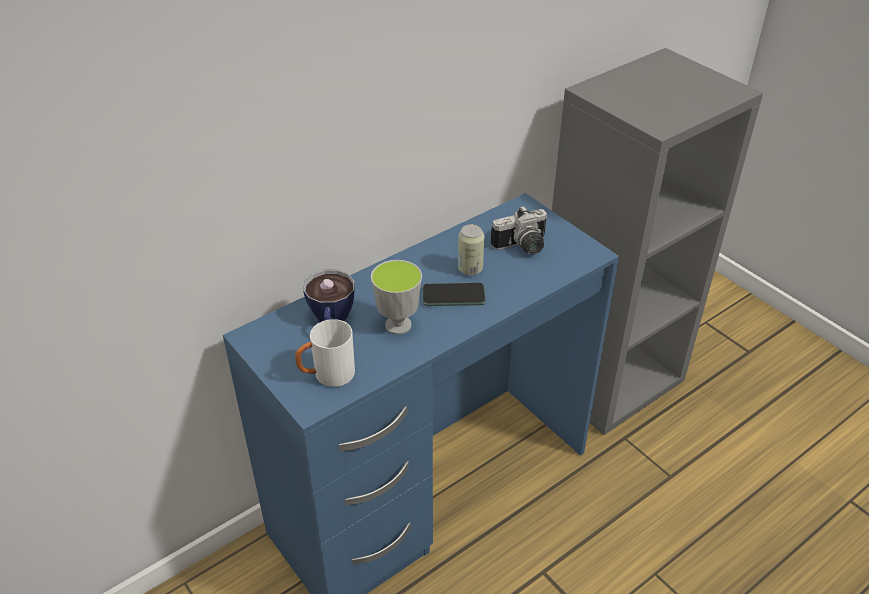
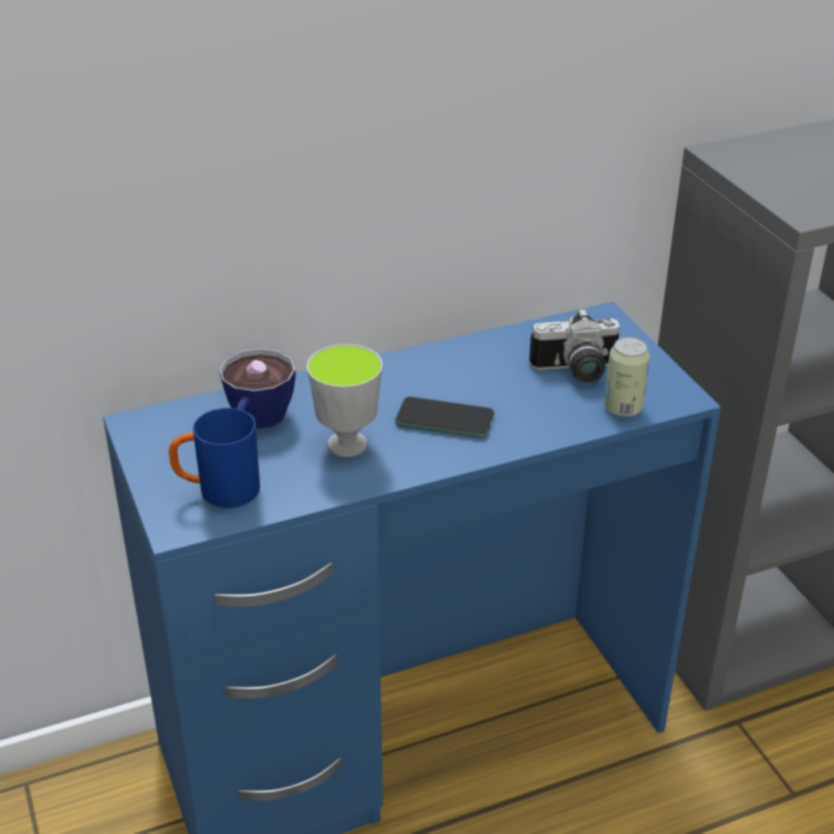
camera: 15 degrees right, 5 degrees down
white mug [295,319,355,387] -> blue mug [169,408,260,508]
can [458,224,485,275] -> can moved to [604,337,650,417]

